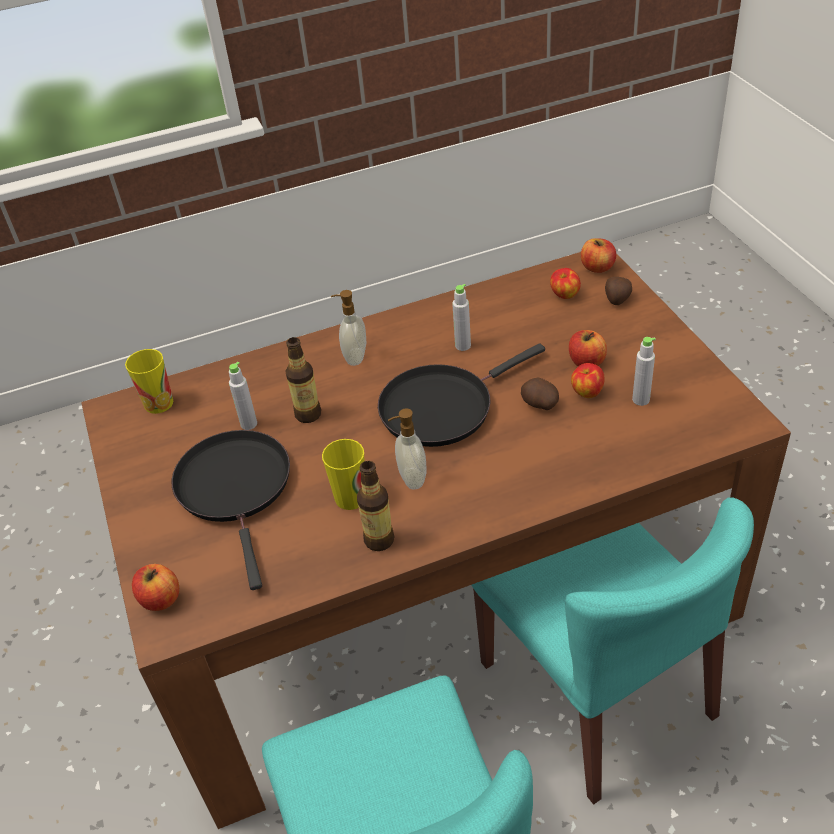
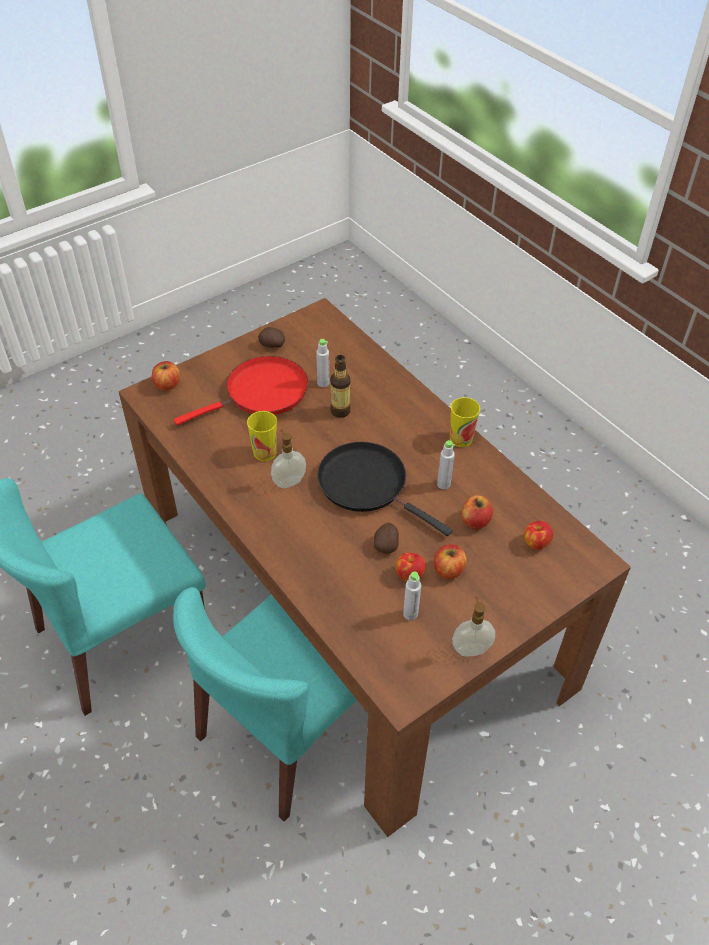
camera: 70 degrees right, 5 degrees up
cup [125,349,173,414] -> cup moved to [450,397,480,447]
black frying pan [172,430,290,590] -> red frying pan [174,356,308,425]
soap dispenser [331,290,366,366] -> soap dispenser moved to [452,596,495,656]
bottle [357,461,394,551] -> none
apple [581,238,616,273] -> apple moved to [462,495,493,529]
potato [605,277,632,305] -> potato moved to [258,327,285,348]

